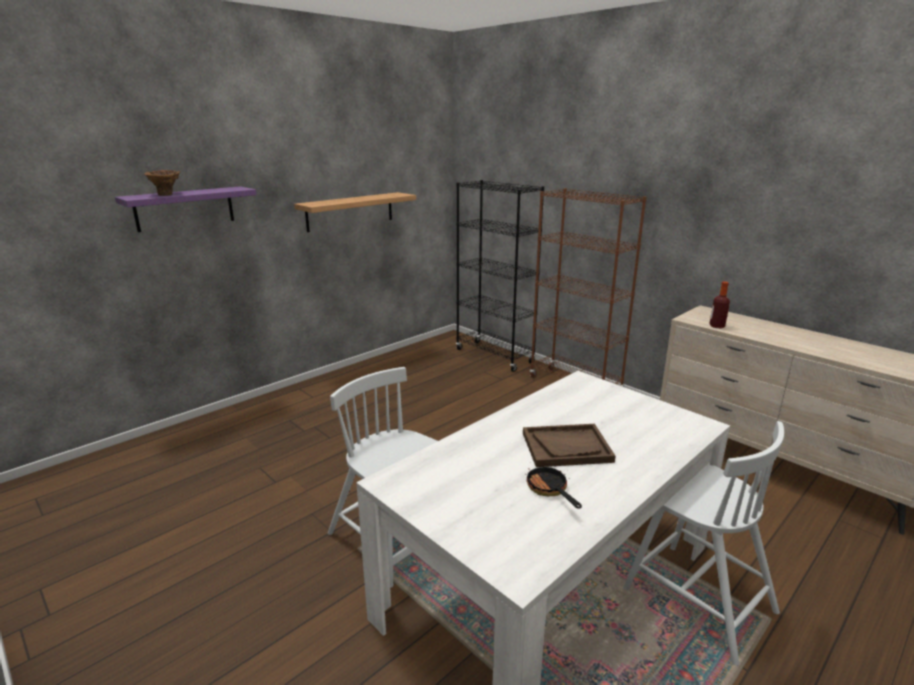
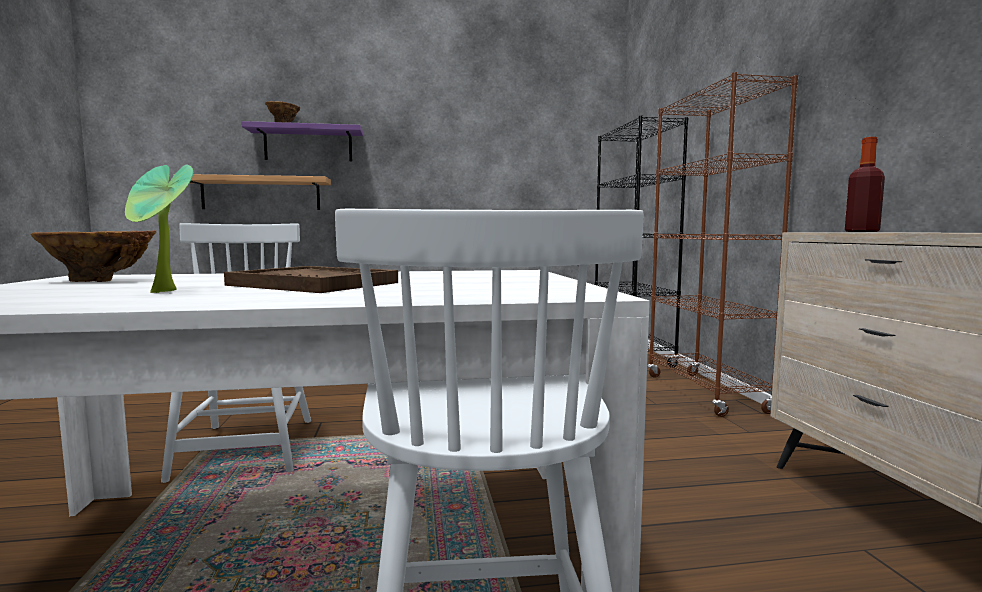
camera: 35 degrees right, 15 degrees down
shelf [294,192,416,232] -> shelf moved to [173,174,331,210]
frying pan [525,466,582,509] -> potted plant [125,165,193,293]
none -> brown vase [31,230,156,282]

